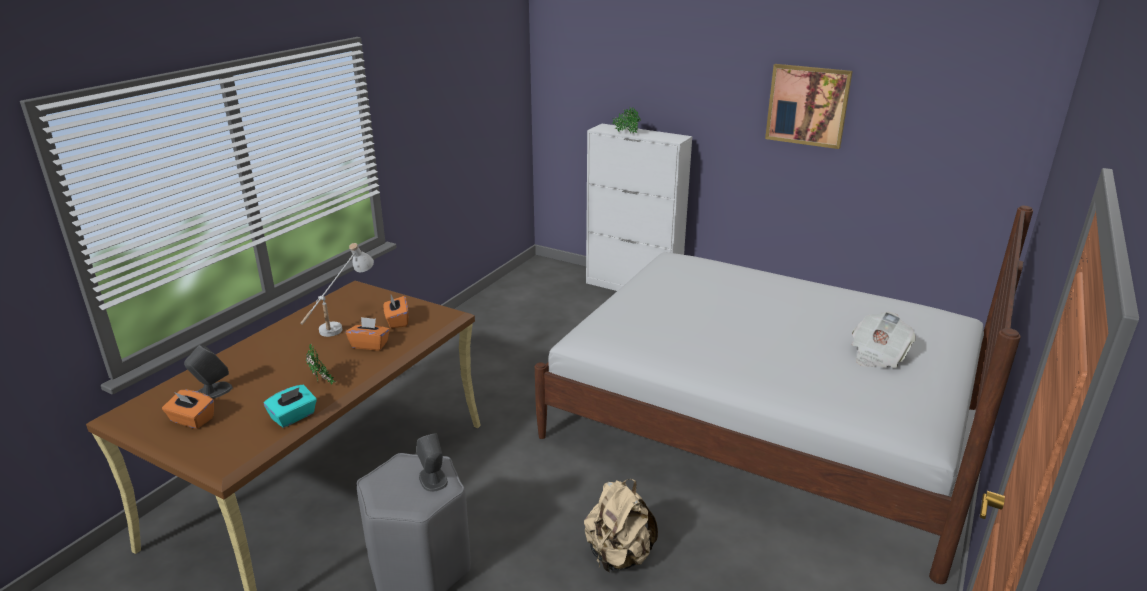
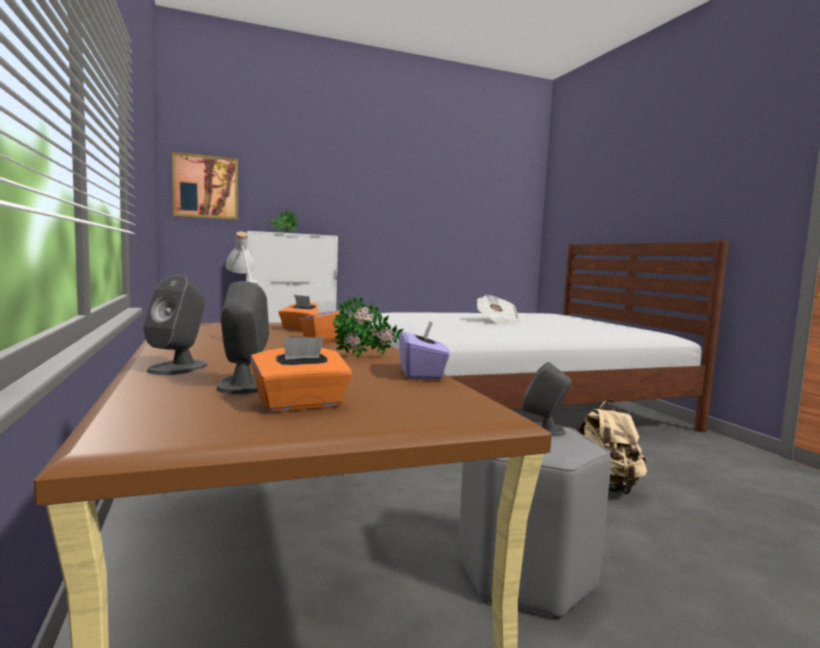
camera: 50 degrees left, 20 degrees down
turquoise tissue box [264,385,317,428] -> purple tissue box [399,322,450,380]
picture [765,64,853,149] -> picture moved to [172,152,238,220]
newspaper [852,312,916,368] -> newspaper moved to [477,295,519,325]
none -> grey speaker [143,275,207,375]

